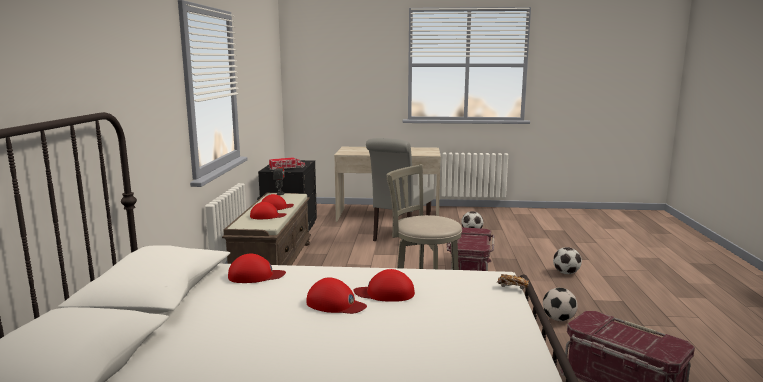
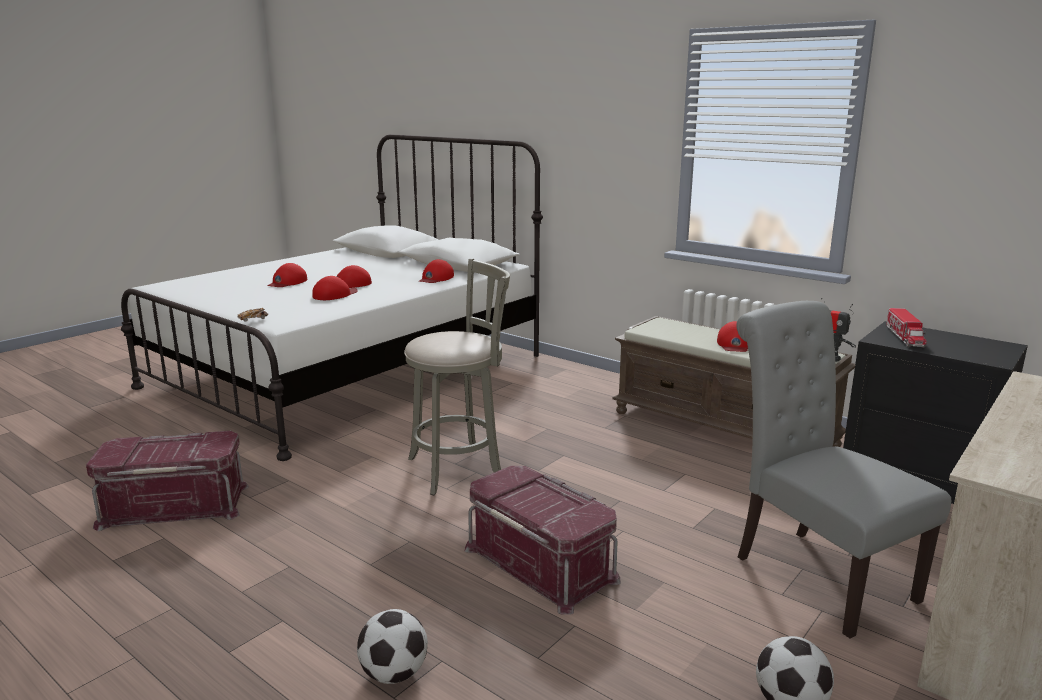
camera: 125 degrees right, 5 degrees up
red cap [250,202,286,219] -> red cap moved to [267,263,307,287]
football [543,287,577,321] -> none

